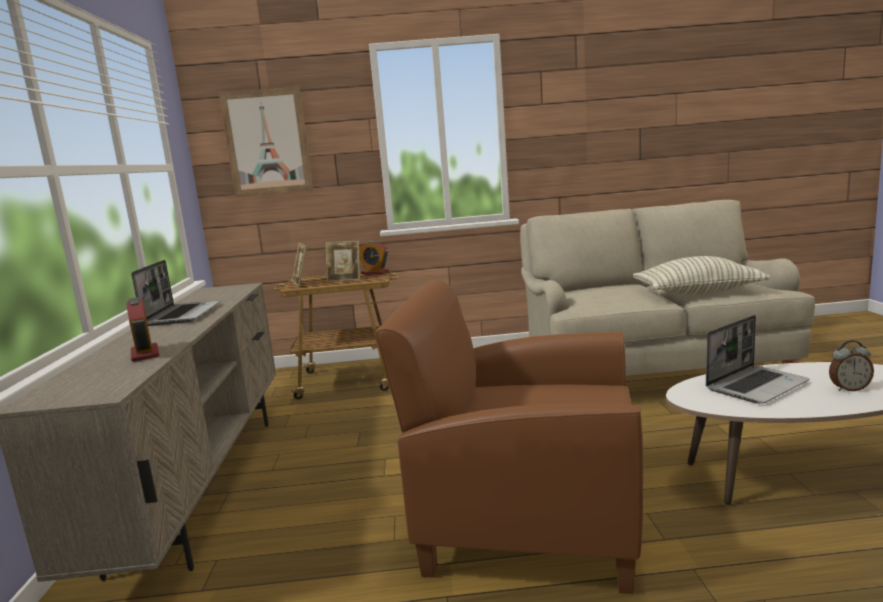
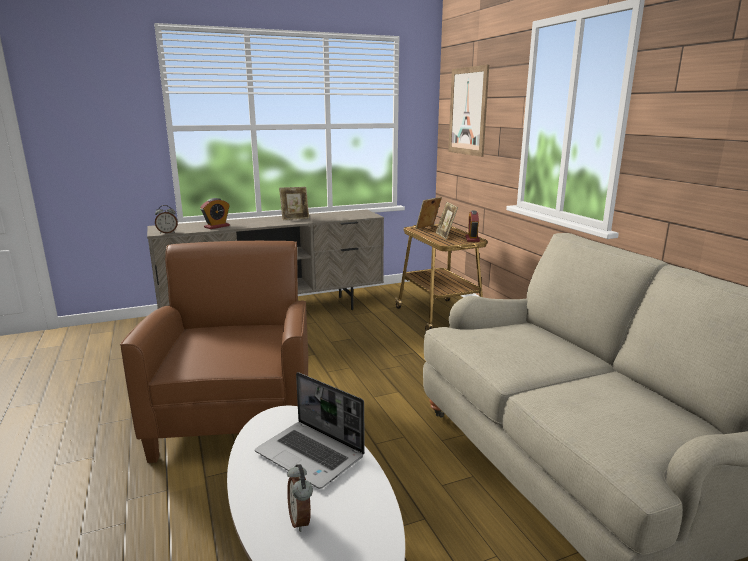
camera: 70 degrees right, 5 degrees up
laptop [131,260,221,326] -> picture frame [279,187,309,220]
pillow [633,256,770,295] -> none
none -> alarm clock [155,205,178,234]

